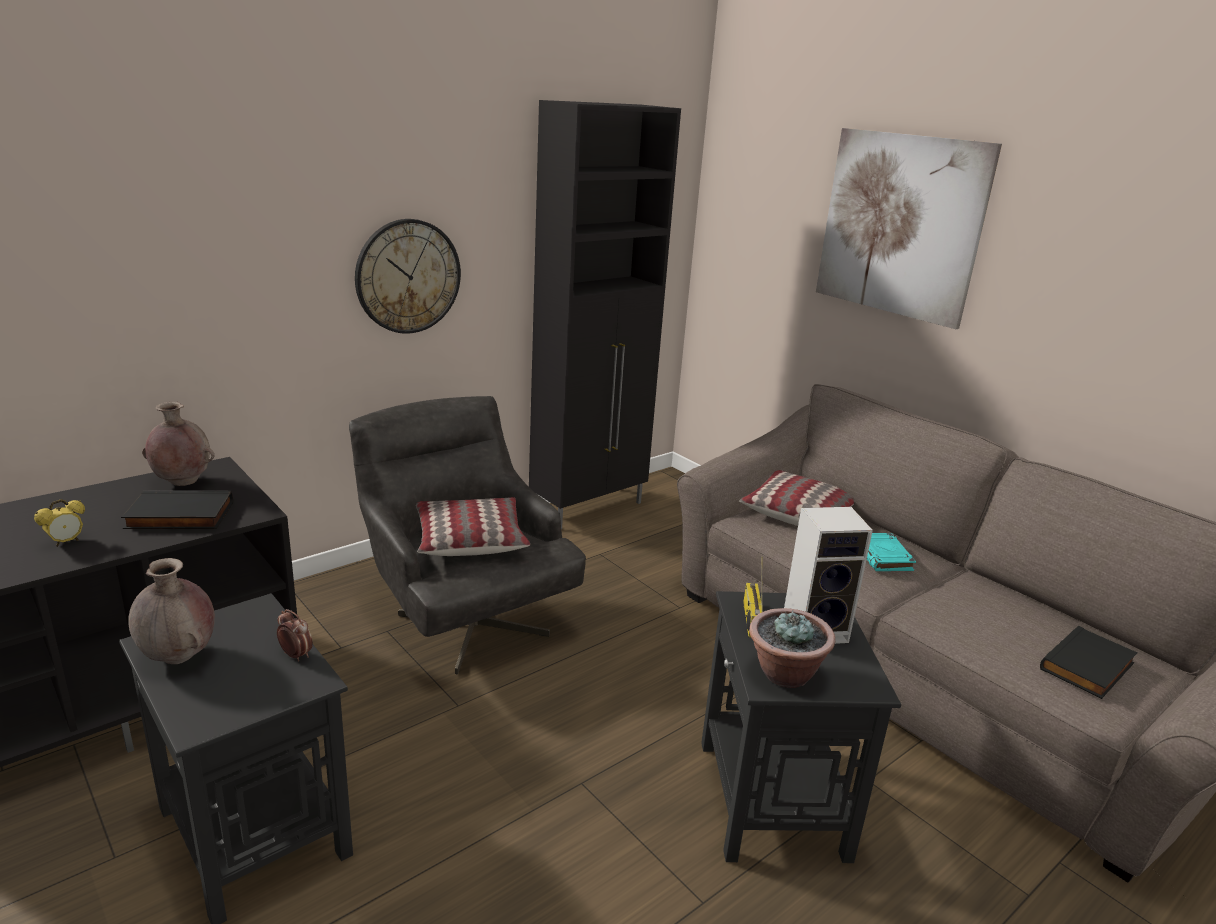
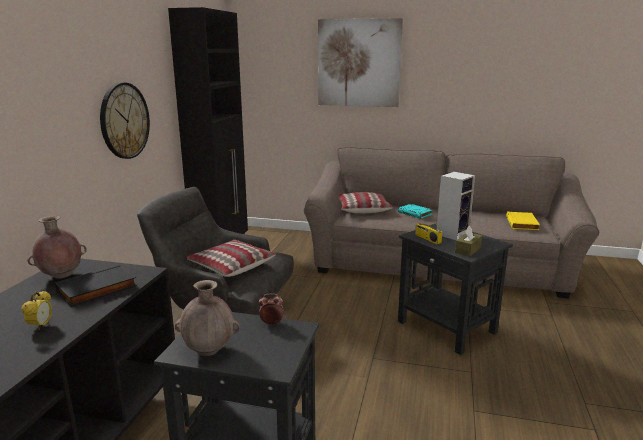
camera: 35 degrees left, 5 degrees down
potted plant [749,608,835,688] -> brown tissue box [455,225,482,256]
black book [1040,626,1137,699] -> yellow book [506,211,540,230]

